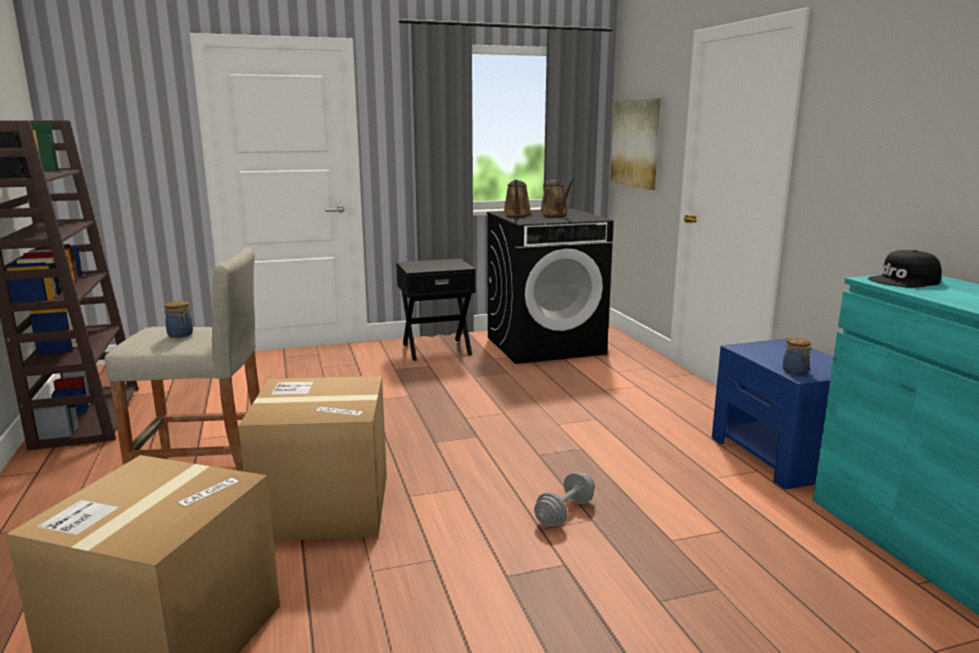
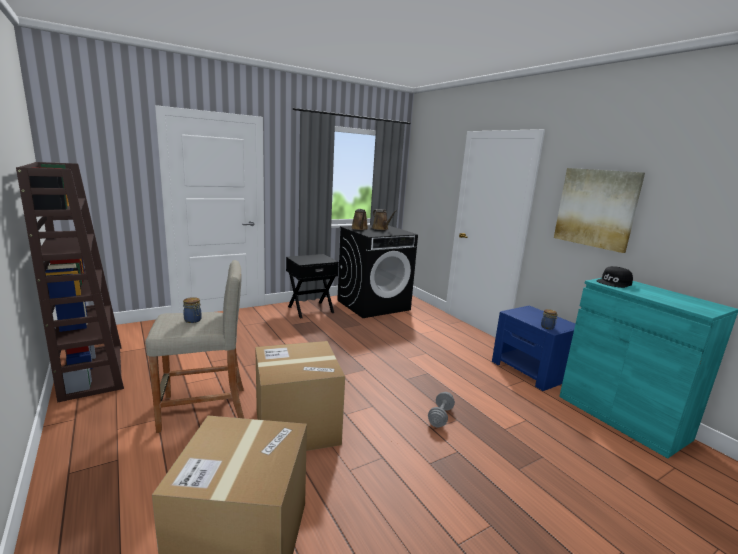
camera: 15 degrees left, 0 degrees up
picture [610,98,661,190] -> picture moved to [554,168,645,253]

